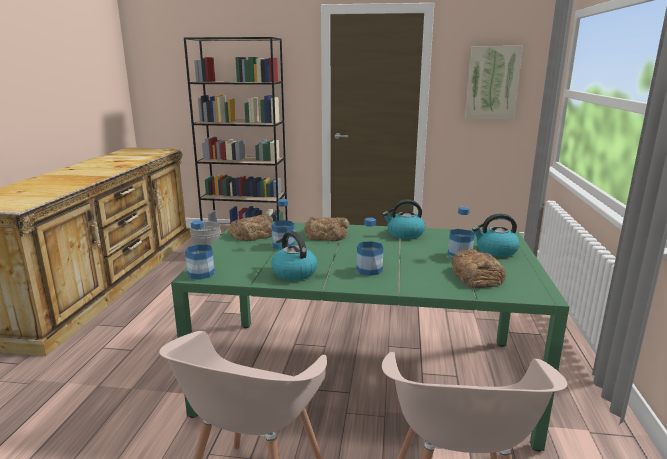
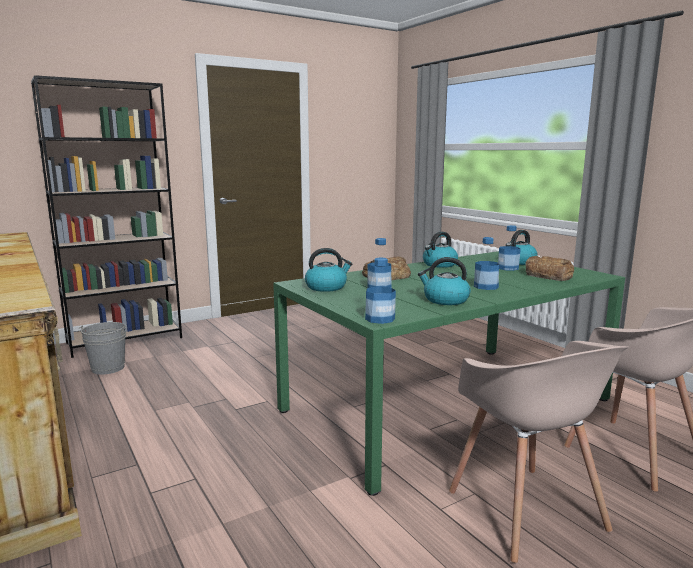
camera: 40 degrees left, 5 degrees down
bread [228,214,273,241] -> kettle [305,248,352,292]
picture [465,46,523,119] -> none

